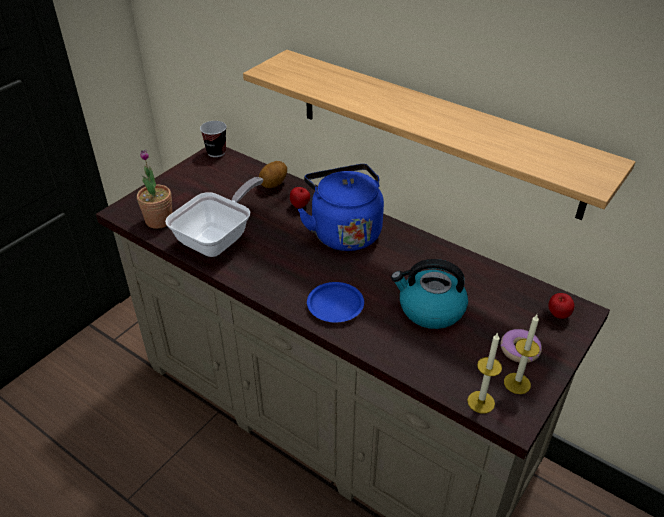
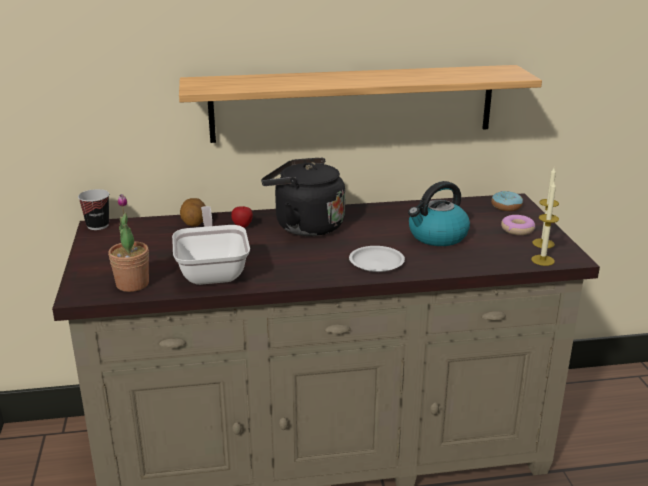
camera: 45 degrees left, 15 degrees down
blue kettle [298,164,384,251] -> black kettle [261,157,345,236]
blue plate [307,282,364,322] -> white plate [349,246,405,272]
apple [548,293,574,319] -> donut [491,191,523,211]

